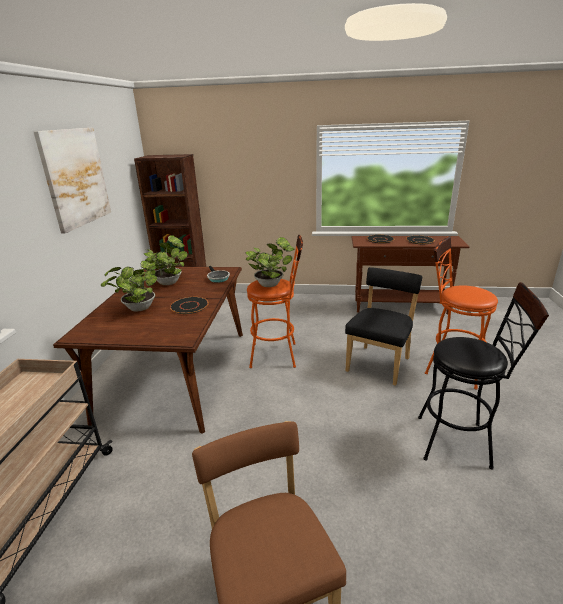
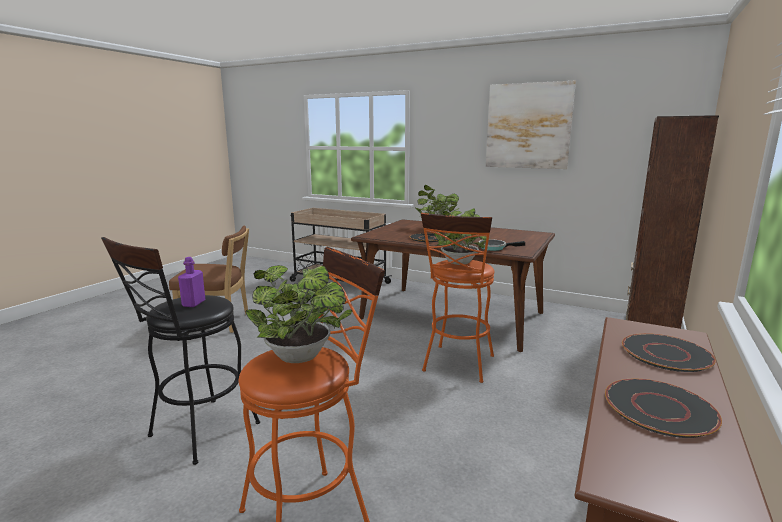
camera: 110 degrees right, 10 degrees down
potted plant [144,235,188,285] -> potted plant moved to [245,265,352,363]
black chair [345,267,422,386] -> none
none -> purple bottle [178,257,205,307]

